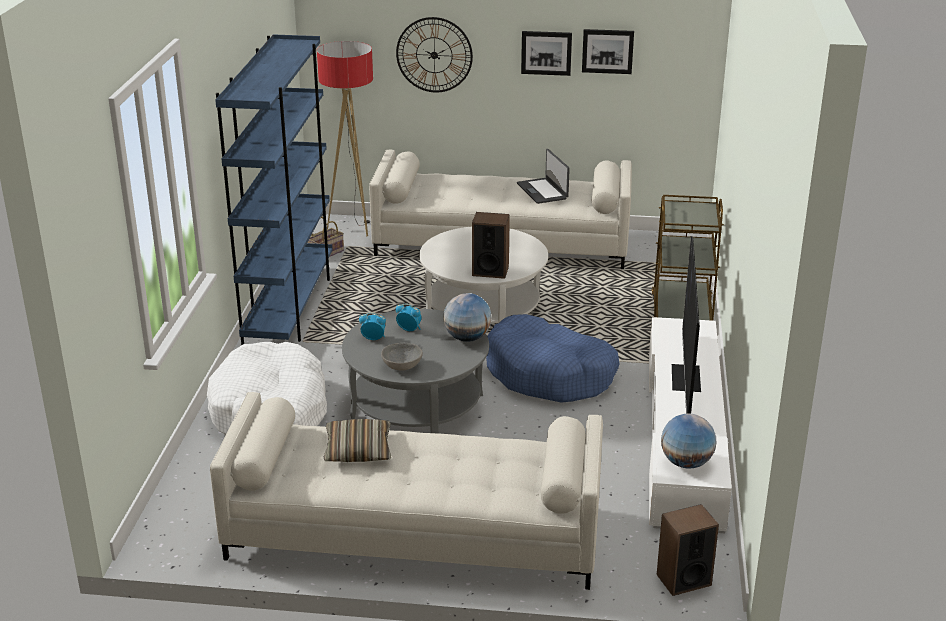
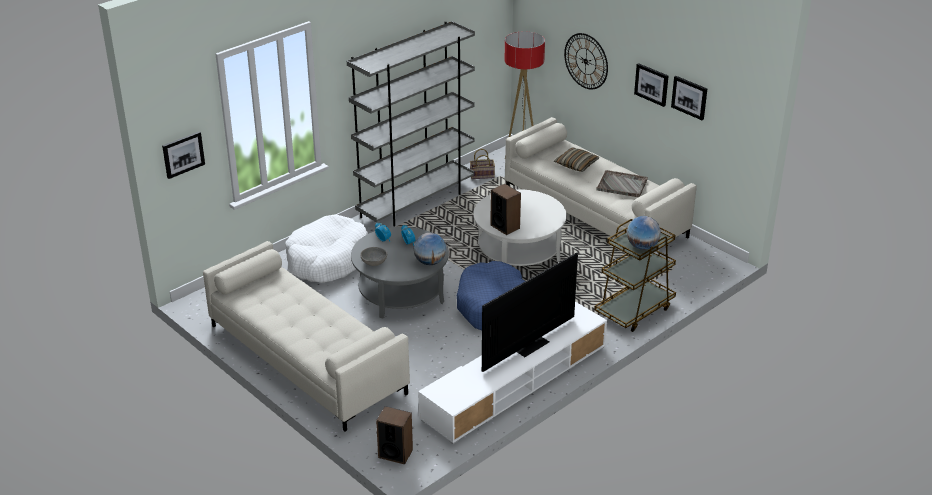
camera: 40 degrees right, 5 degrees up
blue bookcase [215,34,333,345] -> grey bookcase [347,21,475,227]
pillow [324,419,391,462] -> pillow moved to [554,148,599,172]
laptop [517,149,570,204] -> grey tray [597,170,648,197]
globe [661,413,716,468] -> globe moved to [627,216,661,250]
none -> picture [162,131,205,179]

